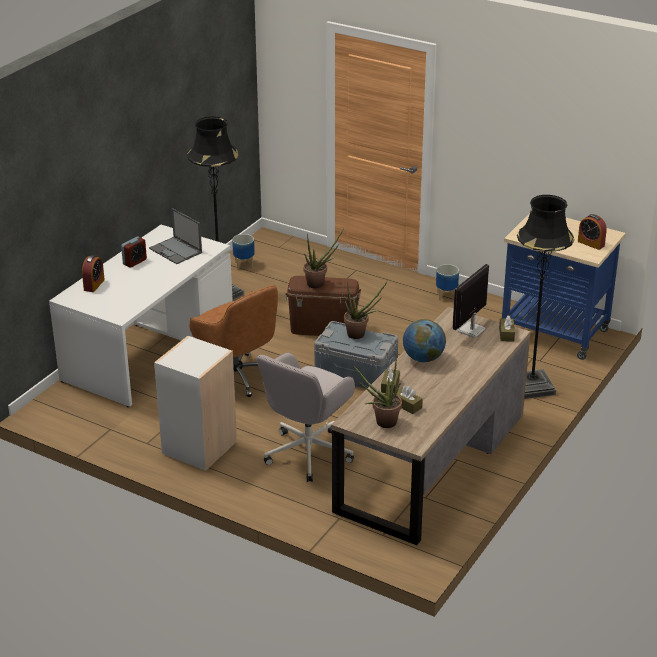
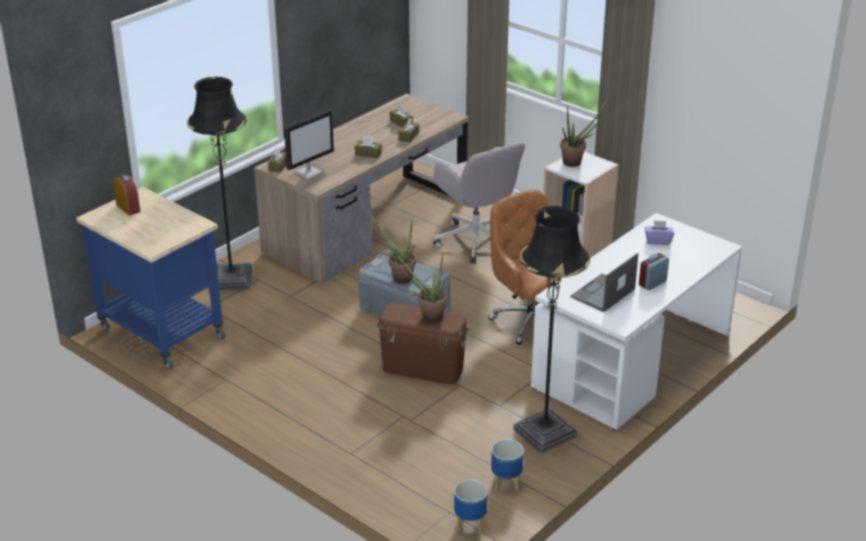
camera: 170 degrees left, 0 degrees up
alarm clock [82,255,105,292] -> none
laptop [149,208,202,264] -> laptop turned 105 degrees counterclockwise [570,253,638,312]
grey office chair [256,353,355,482] -> grey office chair turned 105 degrees clockwise [433,142,525,263]
potted plant [354,356,402,428] -> potted plant moved to [560,99,608,167]
globe [403,319,446,362] -> brown tissue box [355,135,382,158]
planter [436,264,459,301] -> planter moved to [454,479,488,534]
none -> purple tissue box [645,220,674,245]

